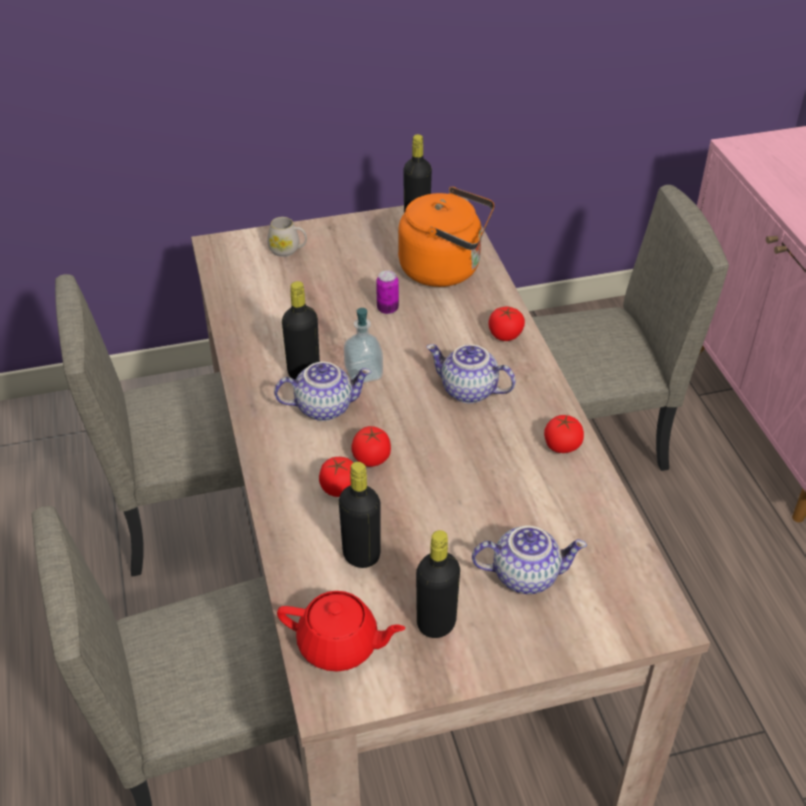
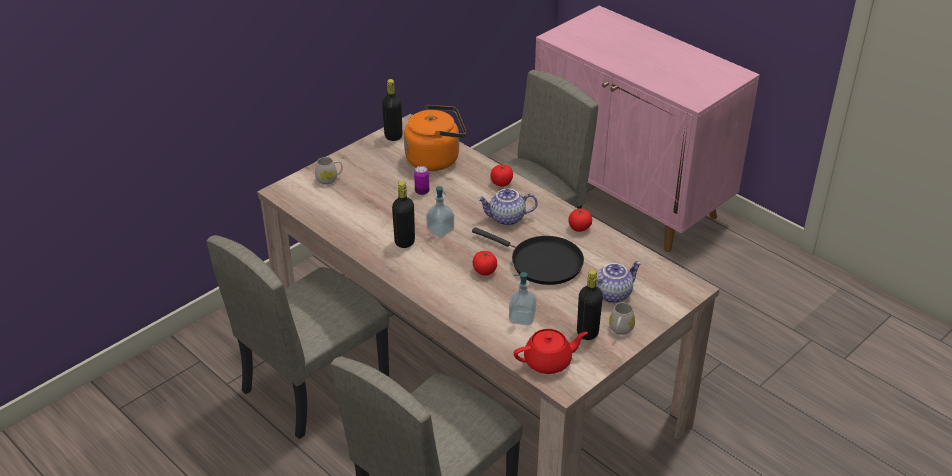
camera: 30 degrees left, 5 degrees down
teapot [274,362,371,421] -> none
tomato [319,457,354,497] -> none
black bottle [339,462,381,568] -> soap dispenser [509,272,536,326]
none -> black frying pan [472,227,584,285]
none -> white mug [609,302,635,335]

